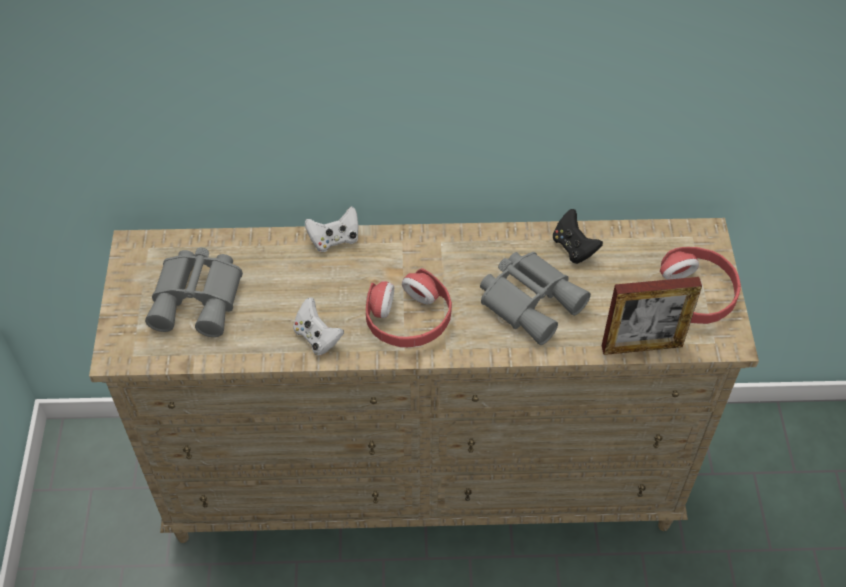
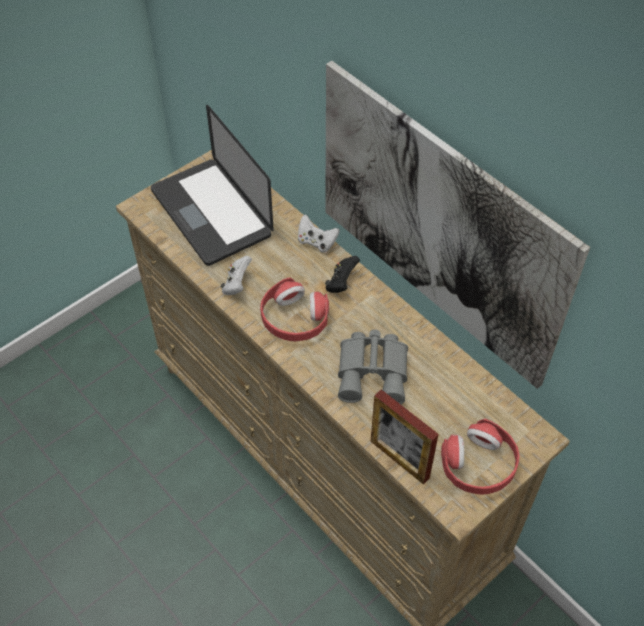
camera: 50 degrees right, 0 degrees up
grey binoculars [145,247,243,337] -> laptop [151,105,274,266]
black game controller [553,209,603,264] -> black game controller moved to [325,256,360,293]
none -> picture [325,61,590,389]

